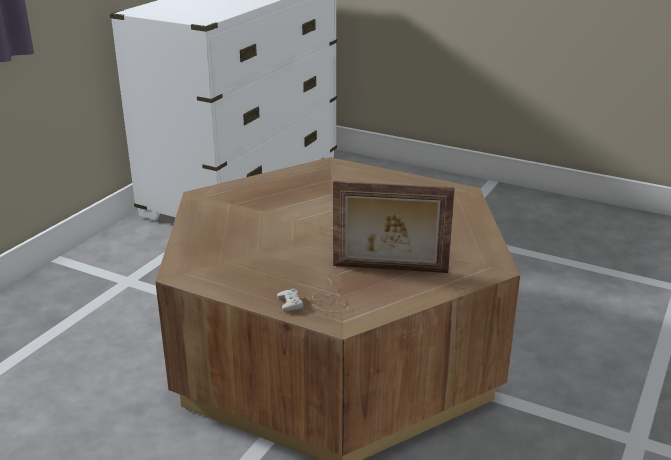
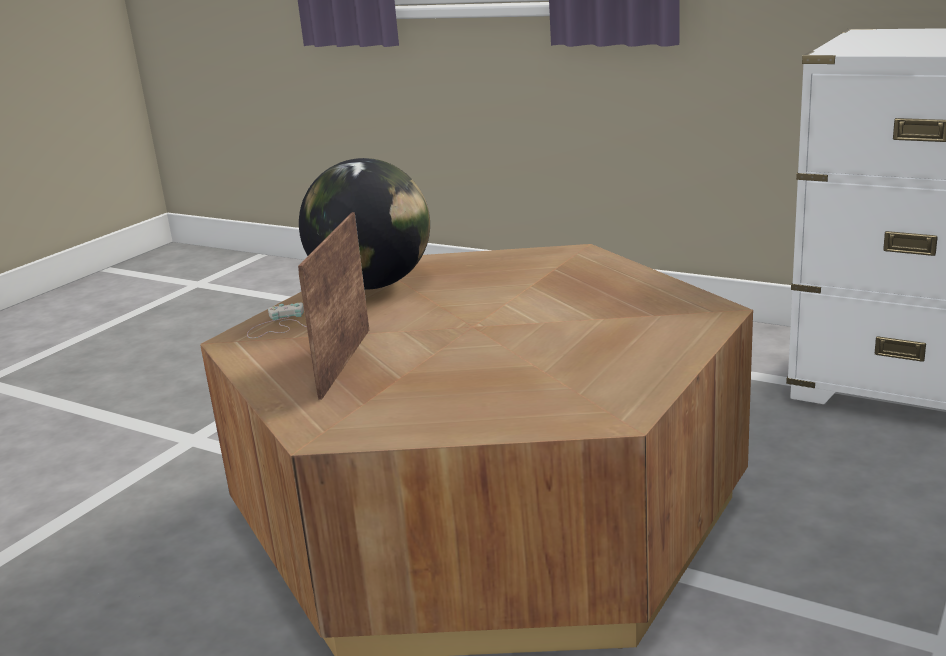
camera: 95 degrees right, 5 degrees down
none -> globe [299,158,430,290]

